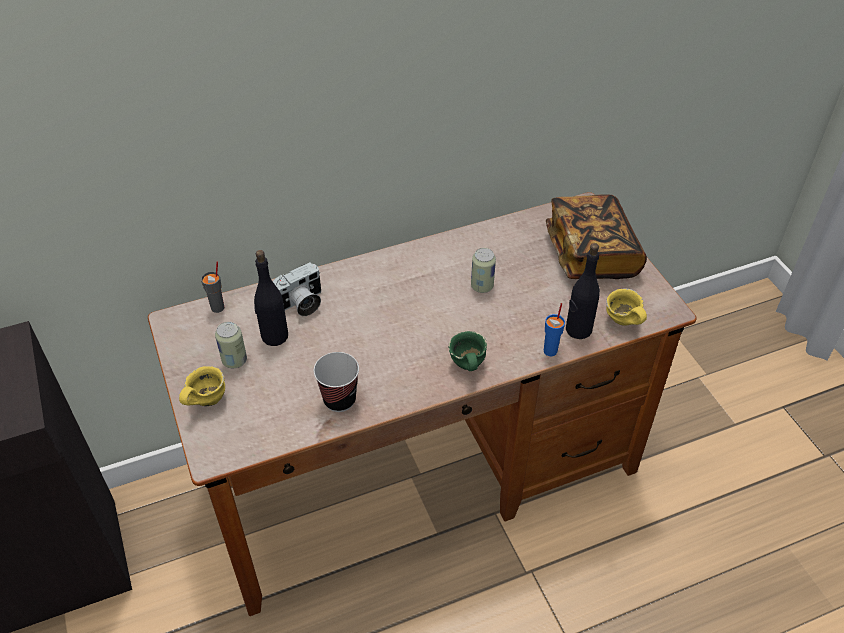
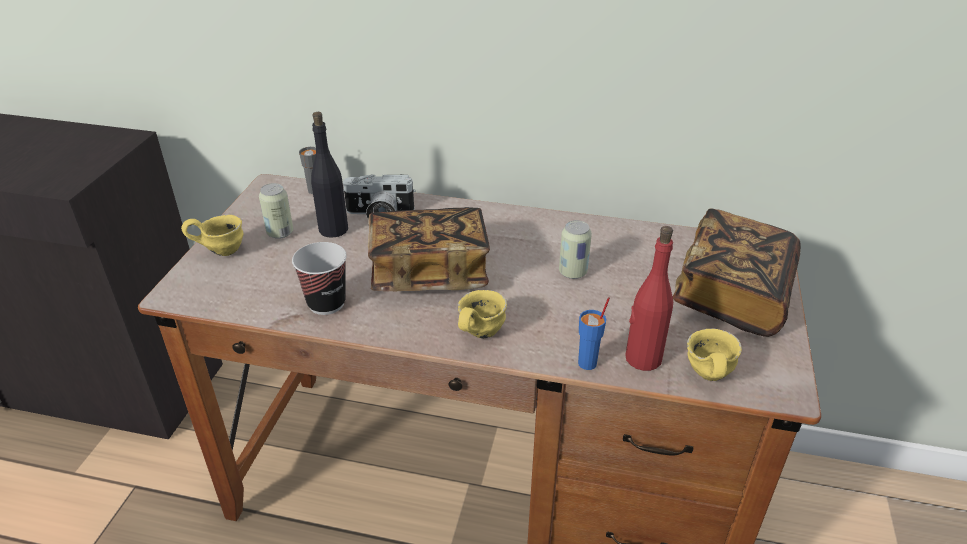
camera: 35 degrees right, 10 degrees down
green mug [448,331,487,371] -> yellow mug [458,290,507,338]
black bottle [566,243,600,339] -> red bottle [625,226,673,371]
none -> book [368,207,490,291]

